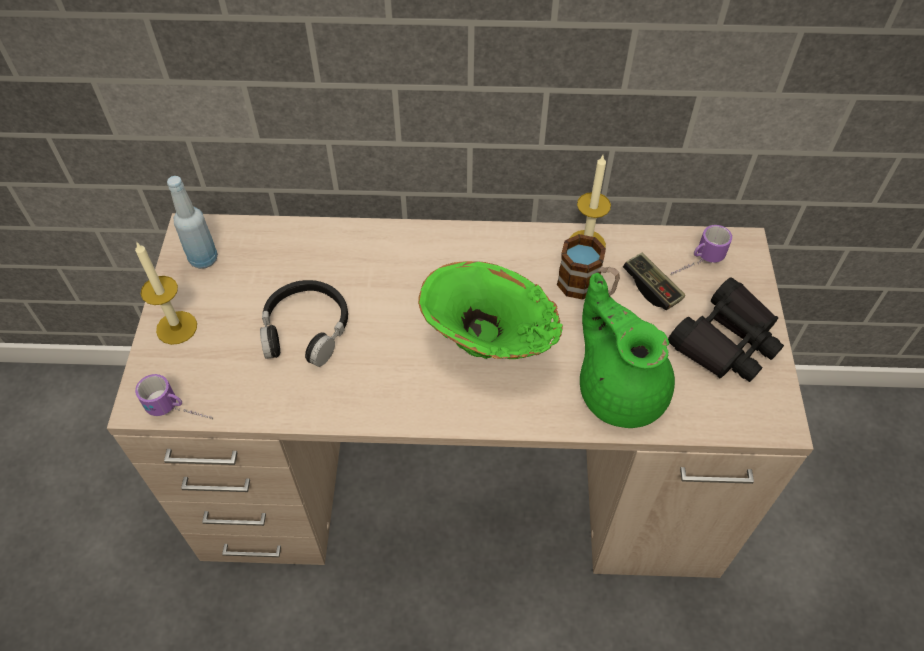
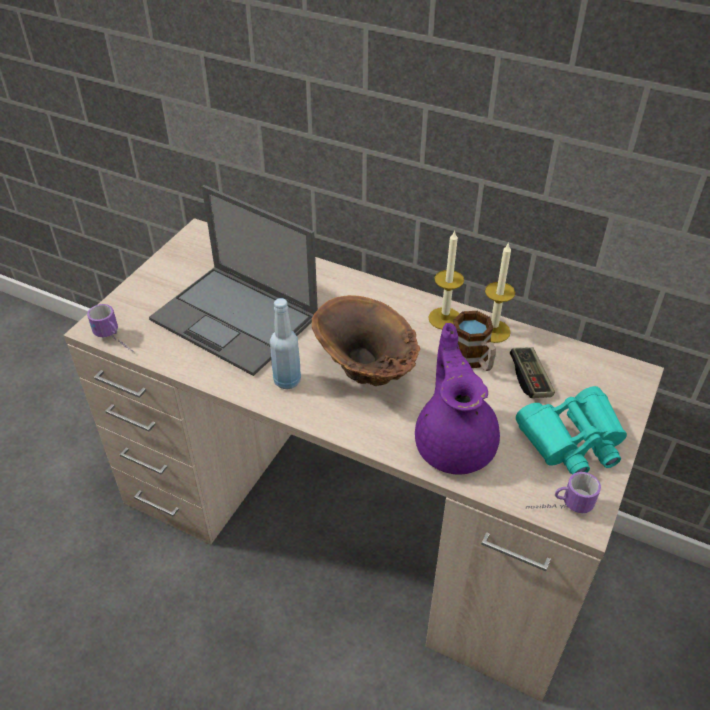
camera: 25 degrees right, 10 degrees down
candle [135,241,197,345] -> candle moved to [428,230,464,329]
blue bottle [167,176,218,269] -> blue bottle moved to [270,298,301,389]
black headphones [260,280,348,367] -> laptop [149,185,318,376]
green vase [418,261,563,359] -> brown vase [312,295,420,386]
green teapot [580,273,675,428] -> purple teapot [415,323,500,474]
black binoculars [668,277,784,382] -> turquoise binoculars [516,386,627,475]
mug [671,225,732,275] -> mug moved to [526,472,601,513]

